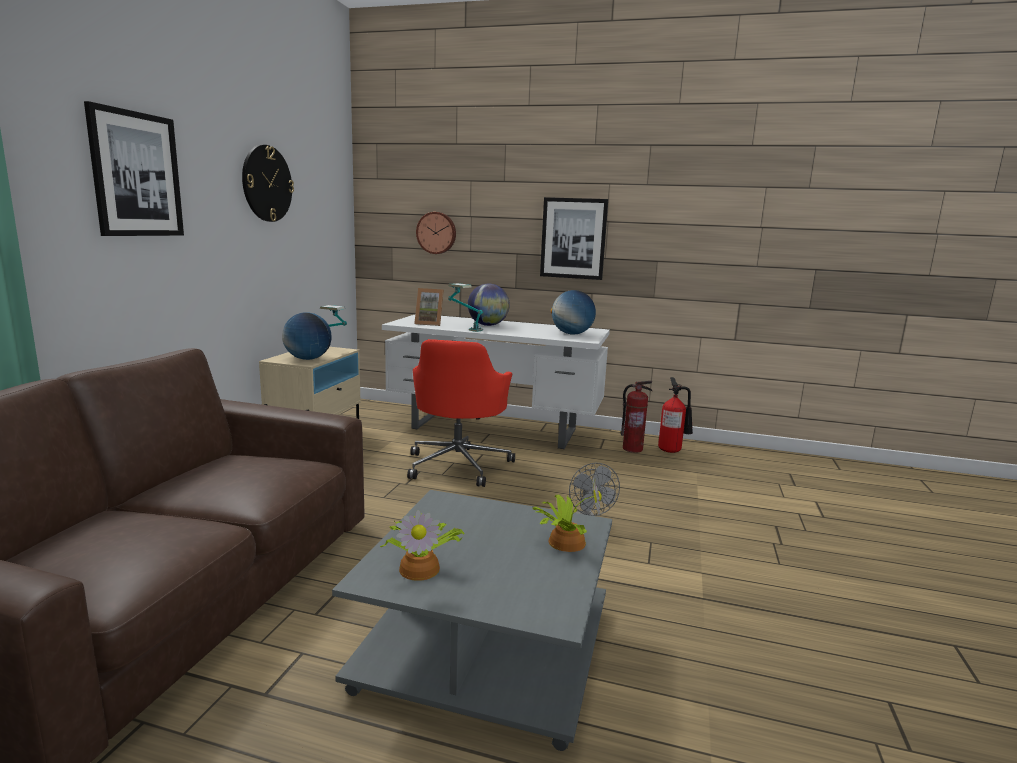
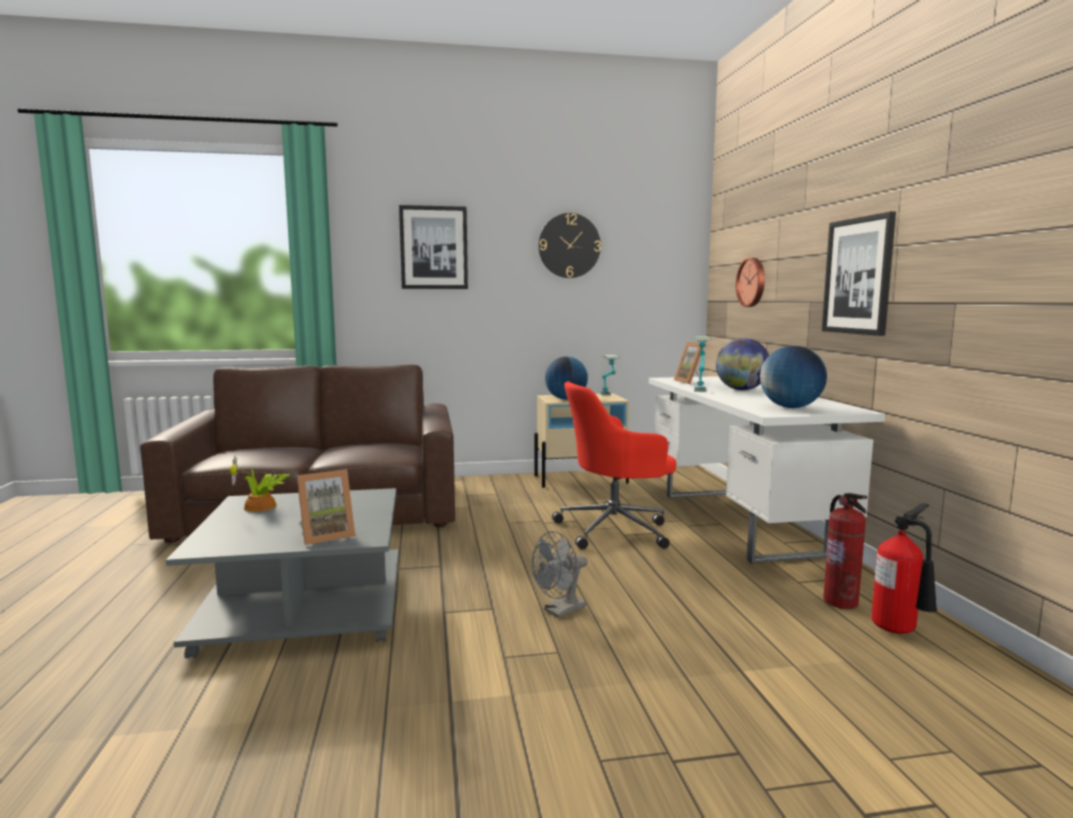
camera: 65 degrees right, 5 degrees down
potted plant [532,478,602,552] -> picture frame [297,469,356,545]

